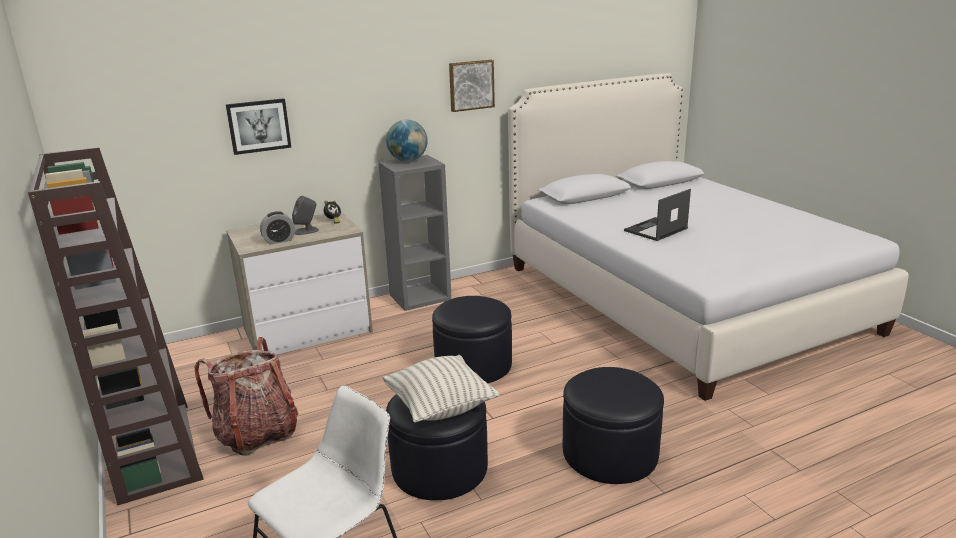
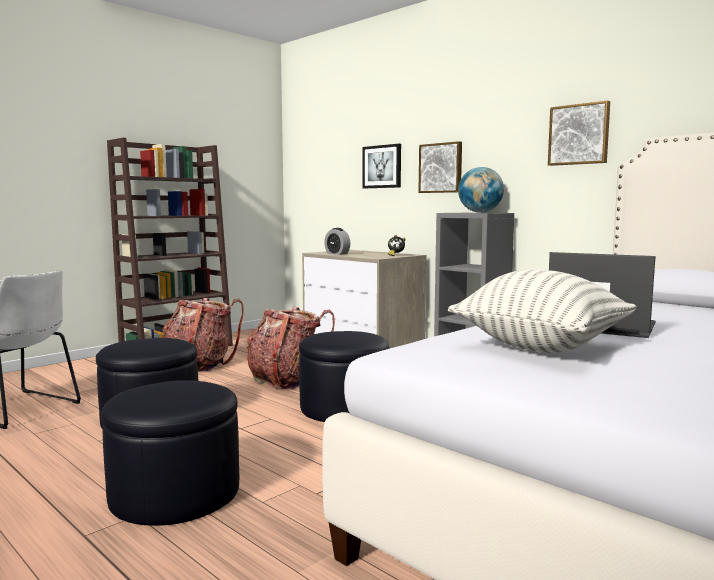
camera: 70 degrees right, 15 degrees down
grey speaker [292,195,319,235] -> none
pillow [382,355,499,423] -> pillow moved to [448,270,637,353]
none -> backpack [247,307,335,390]
none -> picture [418,141,462,193]

